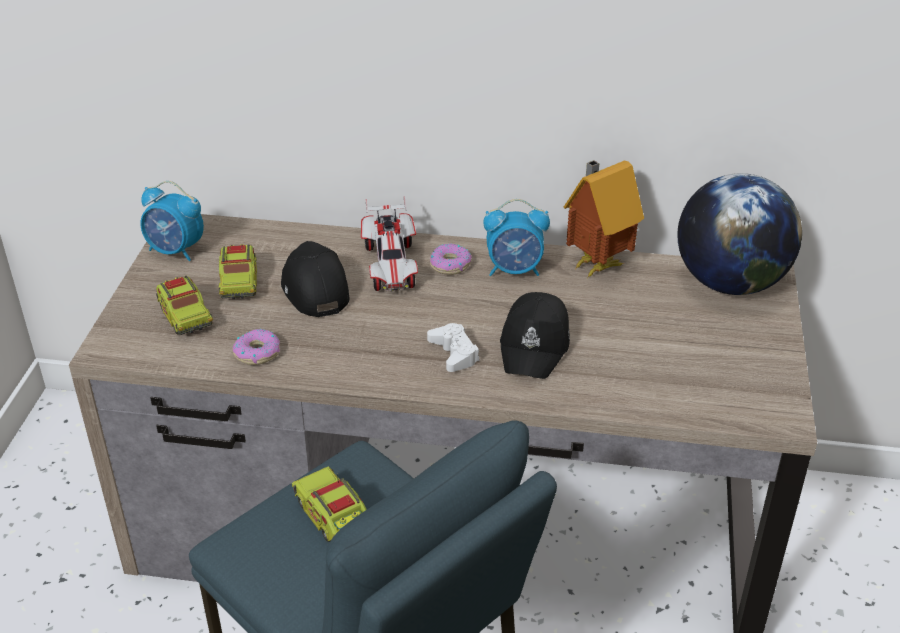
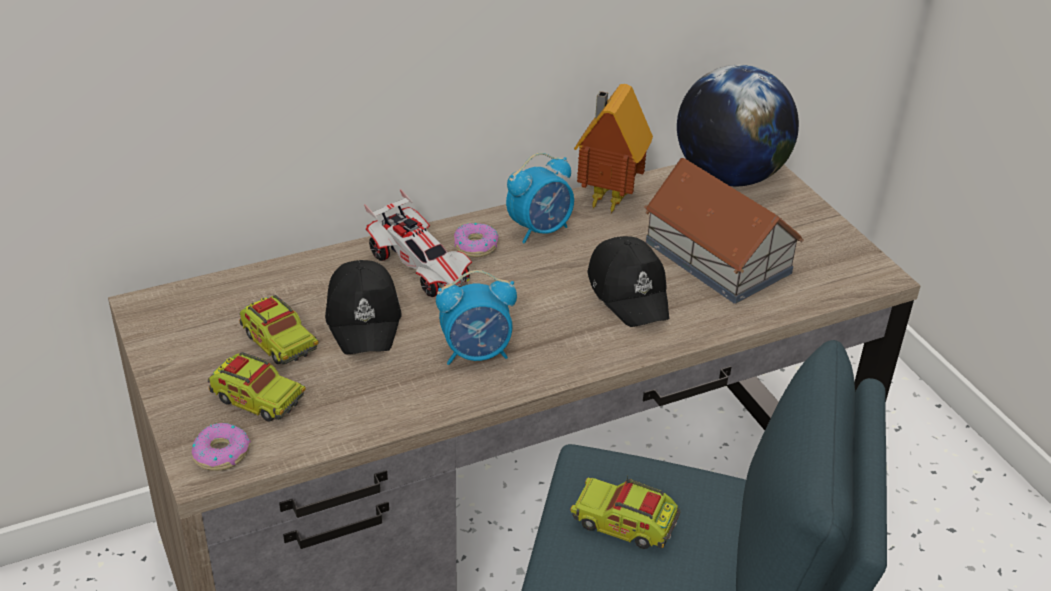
camera: 35 degrees left, 0 degrees up
alarm clock [141,181,204,261] -> alarm clock moved to [436,270,517,365]
donut [233,329,280,365] -> donut moved to [192,423,251,471]
black cap [281,241,349,317] -> black cap turned 135 degrees counterclockwise [325,260,402,354]
white game controller [427,323,480,372] -> none
none -> toy house [644,158,803,304]

